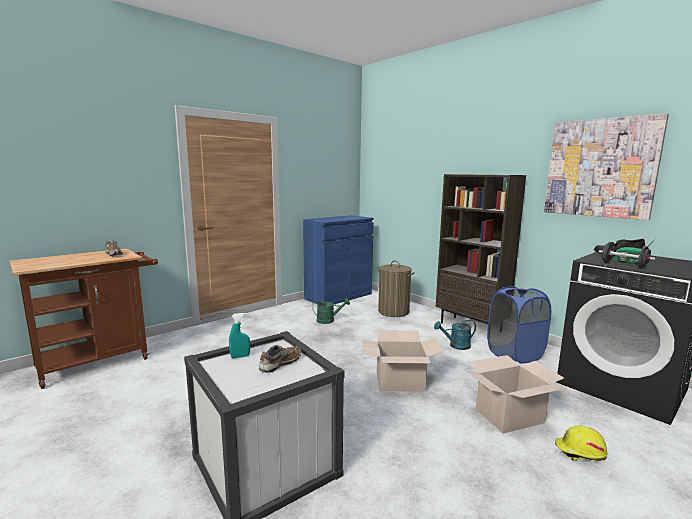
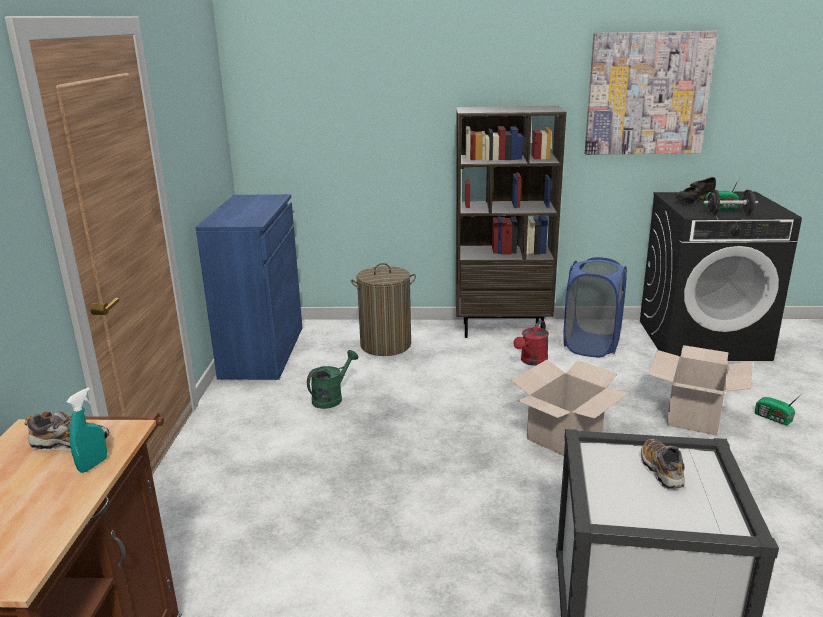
camera: 45 degrees left, 10 degrees up
turquoise spray bottle [229,313,250,358] -> turquoise spray bottle moved to [66,387,107,473]
turquoise watering can [434,320,476,350] -> red watering can [513,320,549,366]
yellow hard hat [555,426,608,461] -> radio [755,396,799,426]

